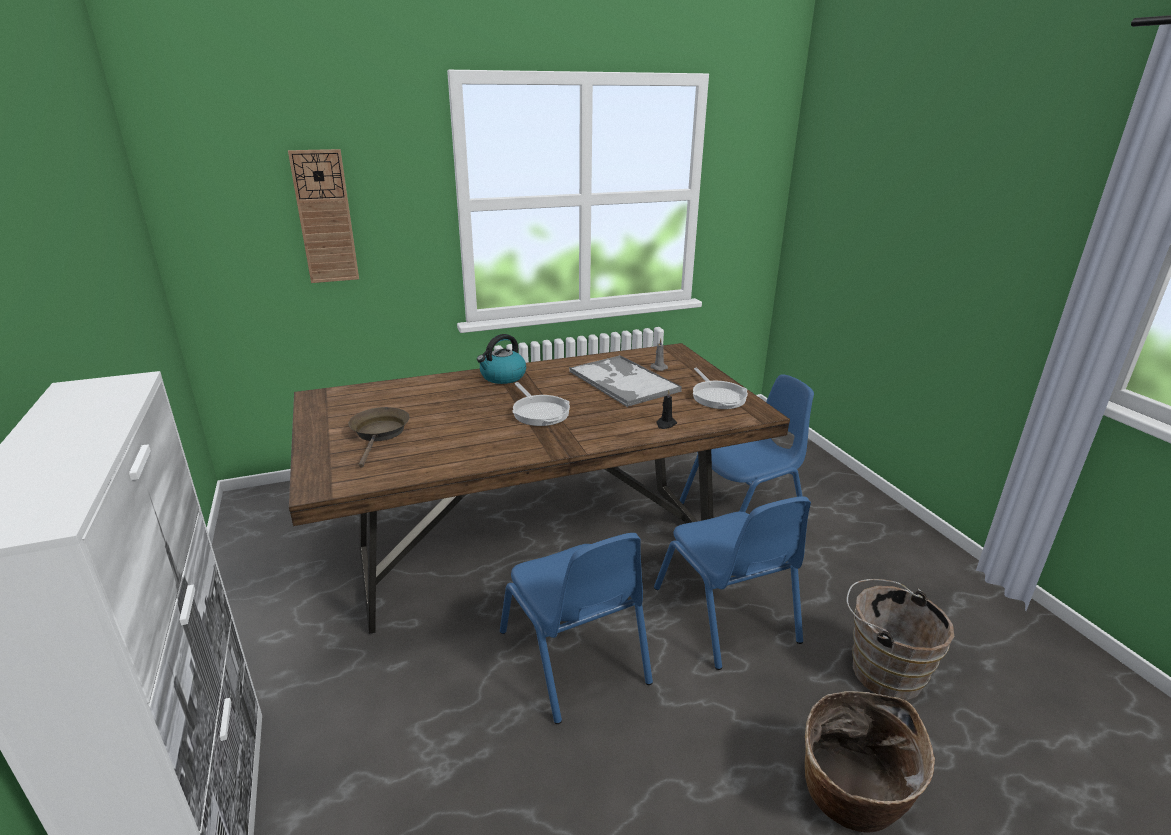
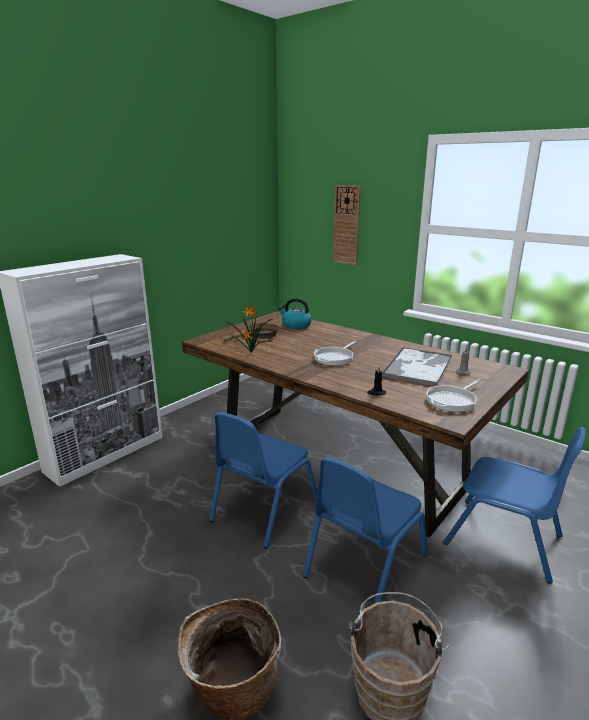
camera: 60 degrees right, 5 degrees down
kettle [477,334,526,384] -> kettle moved to [278,298,312,329]
none -> potted plant [224,305,275,352]

